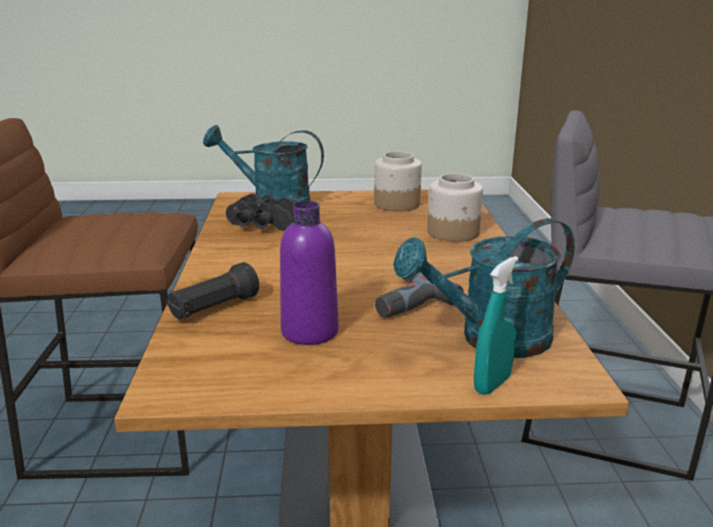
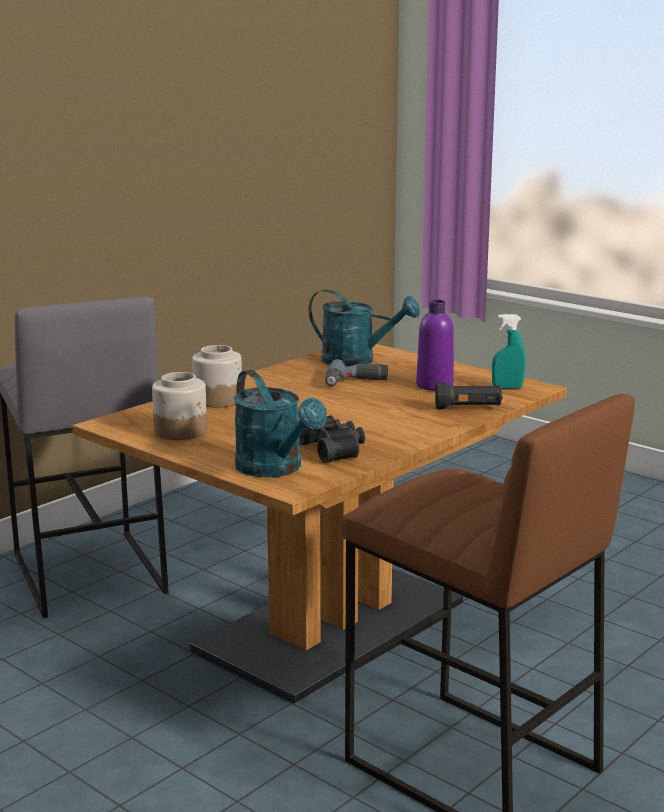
camera: 135 degrees left, 5 degrees down
turquoise spray bottle [474,256,518,395] -> turquoise spray bottle moved to [492,314,525,389]

